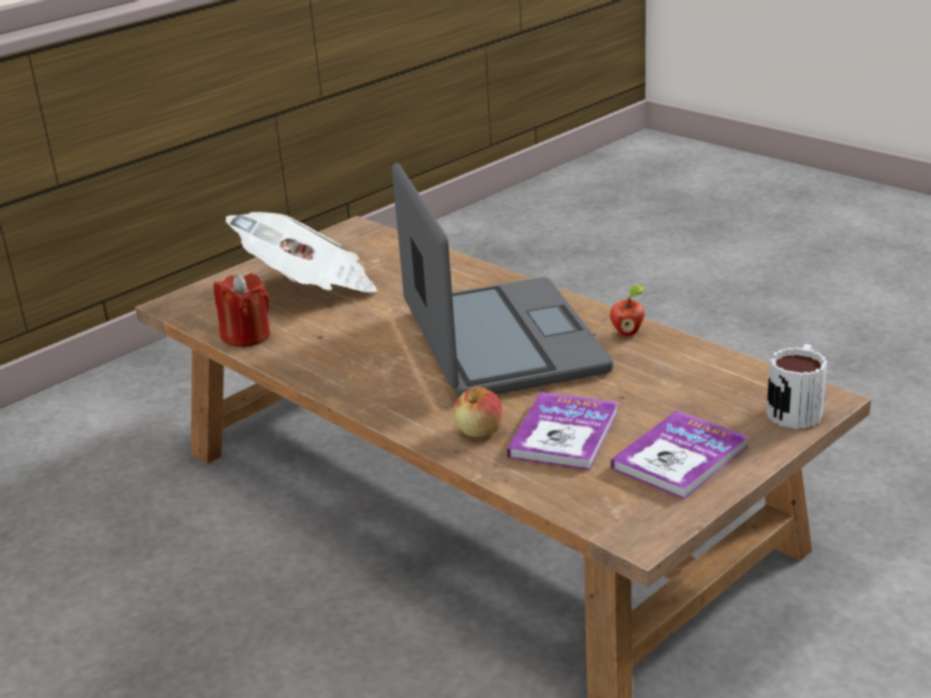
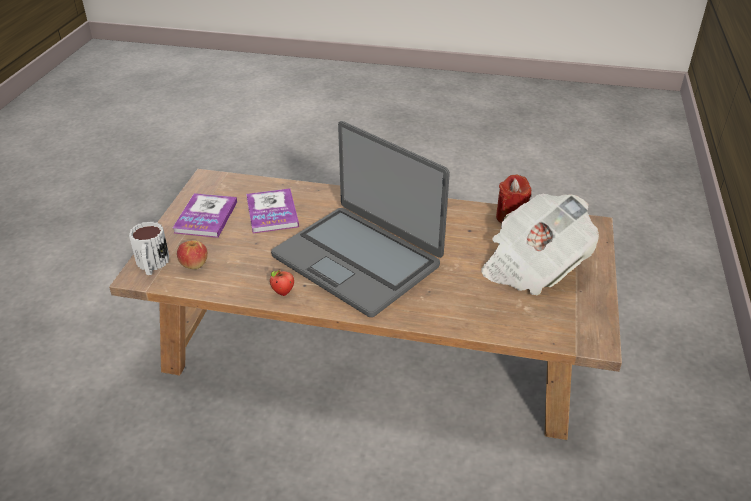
camera: 145 degrees right, 10 degrees up
apple [454,387,503,437] -> apple moved to [177,240,208,269]

